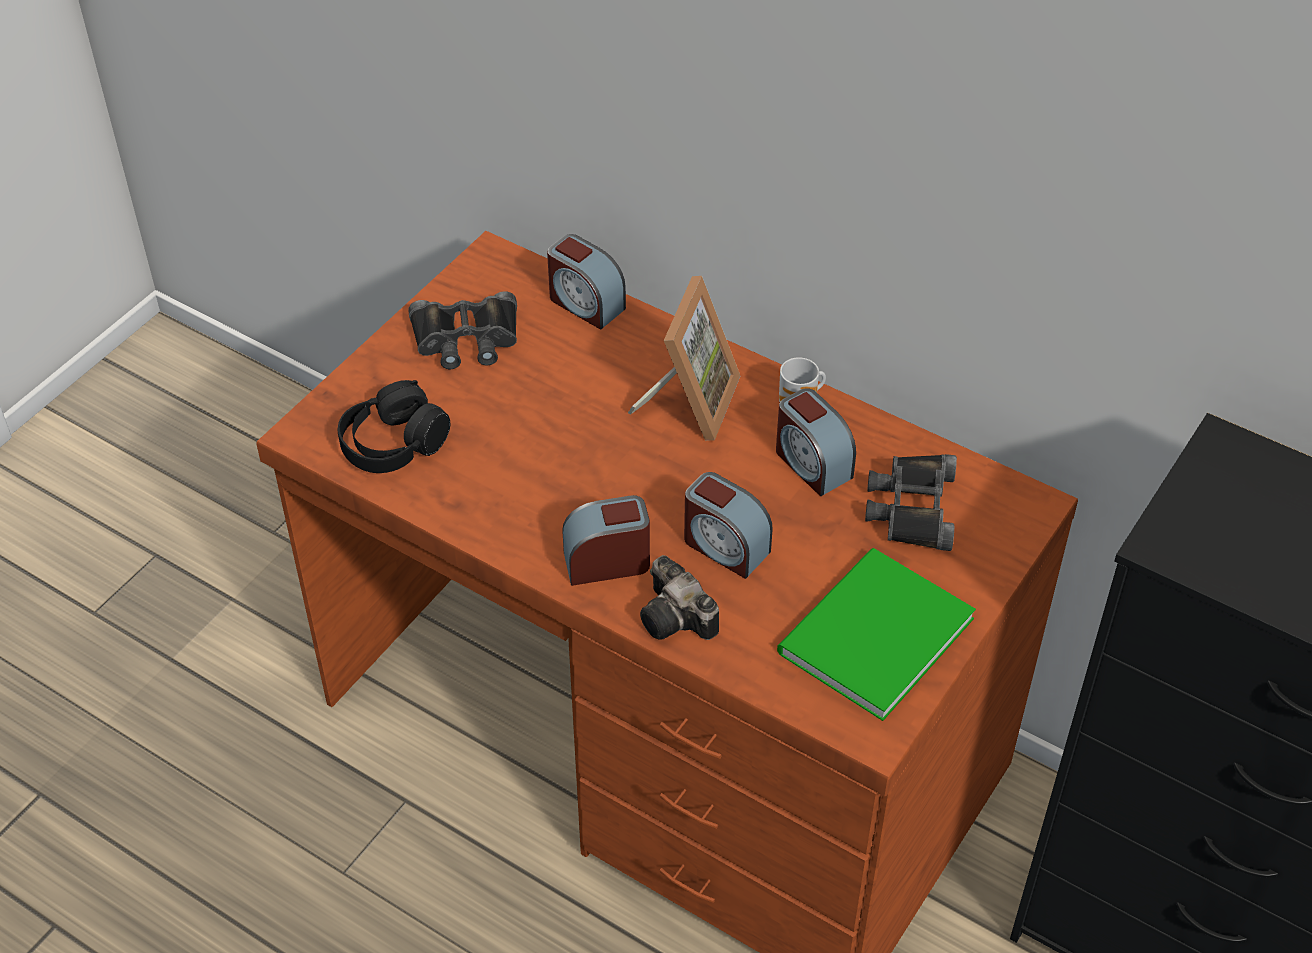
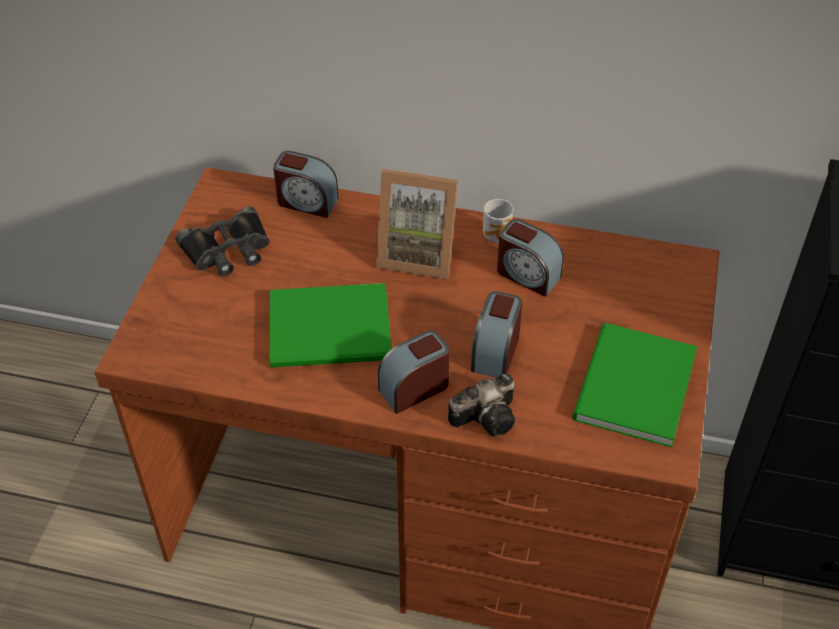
camera: 20 degrees left, 0 degrees up
black headphones [338,380,450,473] -> none
picture frame [628,276,740,441] -> picture frame turned 105 degrees clockwise [376,169,458,279]
camera [640,555,719,640] -> camera turned 60 degrees counterclockwise [448,373,515,436]
alarm clock [684,472,773,579] -> alarm clock turned 90 degrees clockwise [471,291,523,378]
black binoculars [865,454,957,551] -> none
none -> green book [270,283,391,367]

